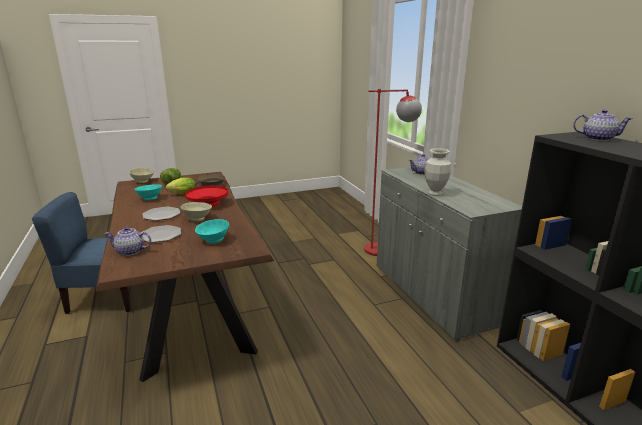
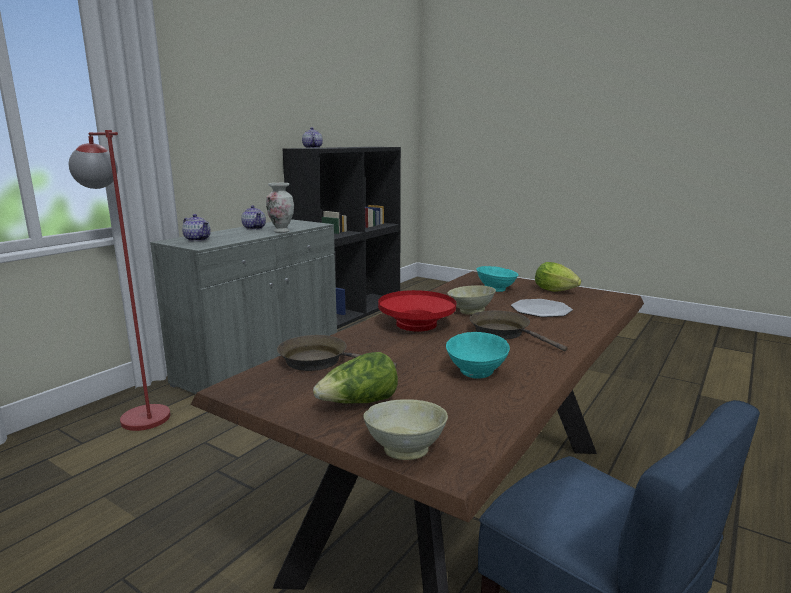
camera: 125 degrees left, 5 degrees down
teapot [104,227,151,256] -> teapot moved to [241,205,266,230]
plate [143,207,180,221] -> brown frying pan [469,311,567,352]
lettuce [166,177,196,194] -> lettuce moved to [535,262,581,292]

